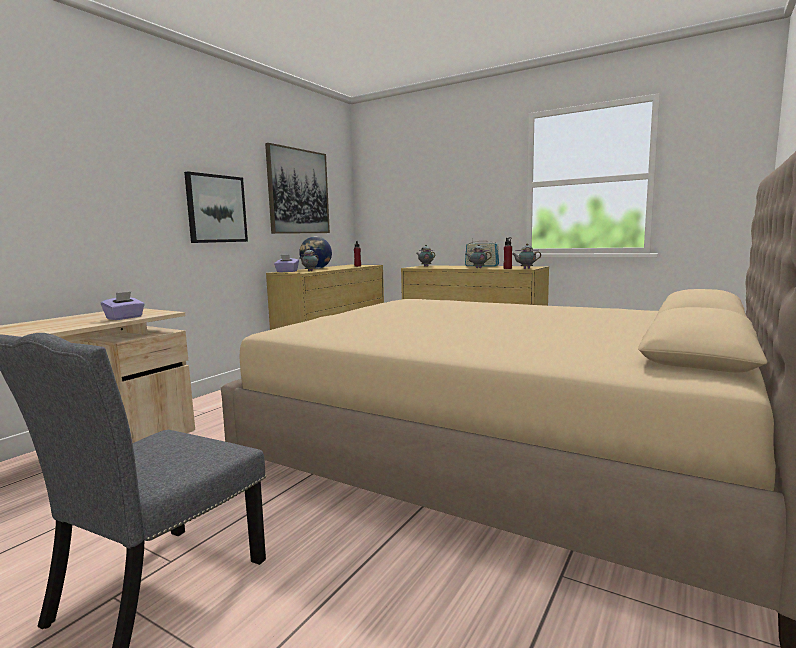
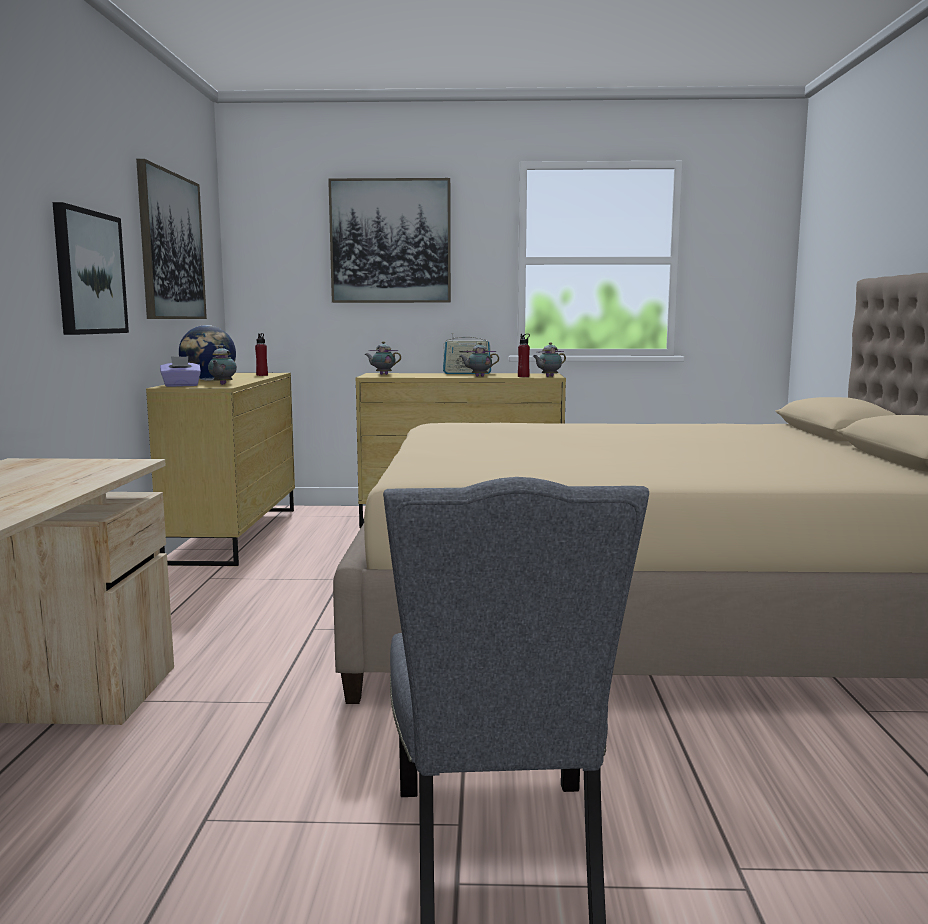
camera: 30 degrees left, 0 degrees up
purple tissue box [101,292,145,320] -> none
none -> picture [328,178,451,303]

